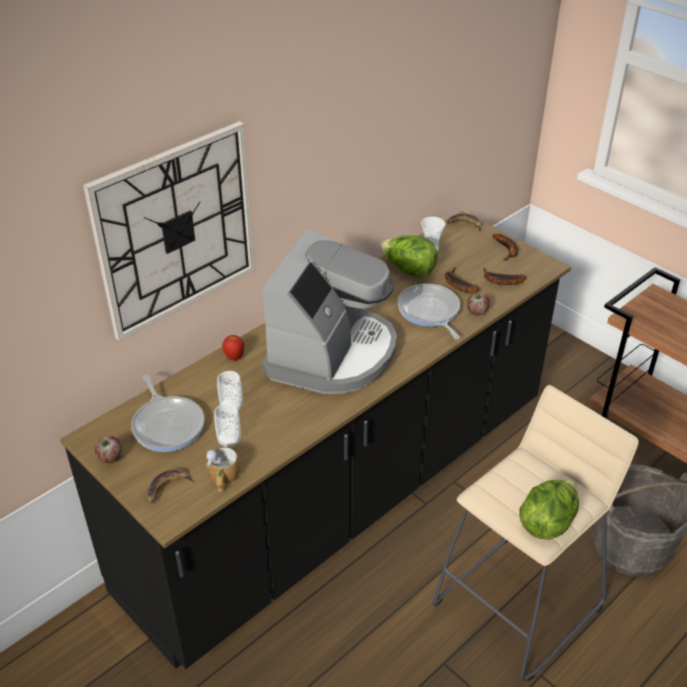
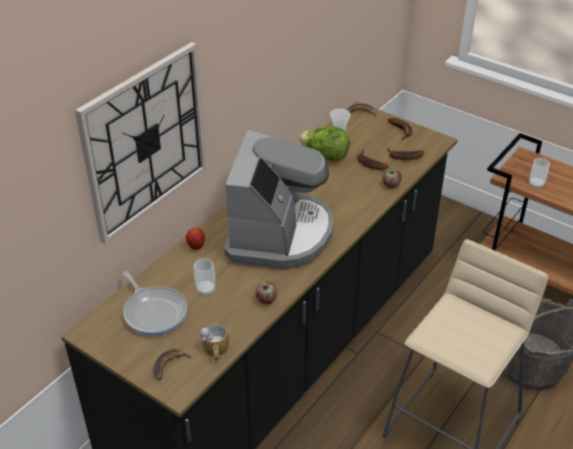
camera: 10 degrees left, 0 degrees up
apple [95,436,122,463] -> apple moved to [255,281,277,304]
cup [214,403,241,448] -> cup moved to [529,158,550,189]
frying pan [397,284,460,339] -> none
lettuce [519,479,579,540] -> none

